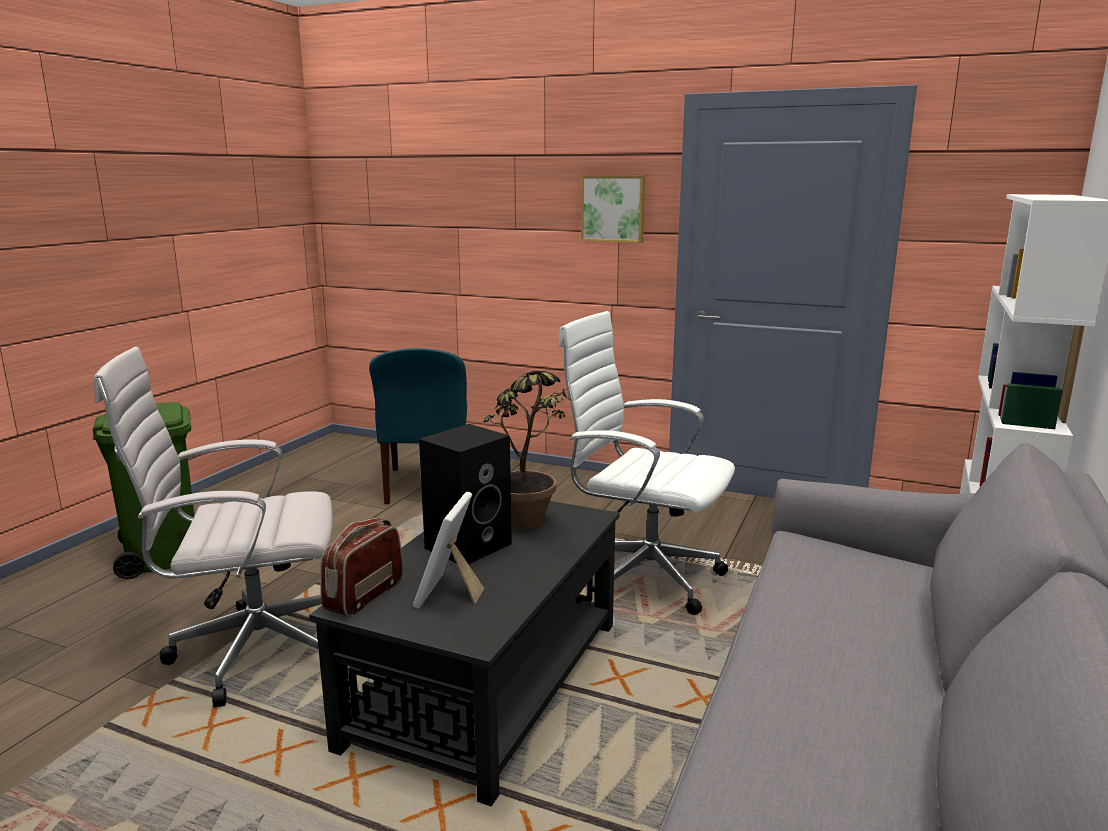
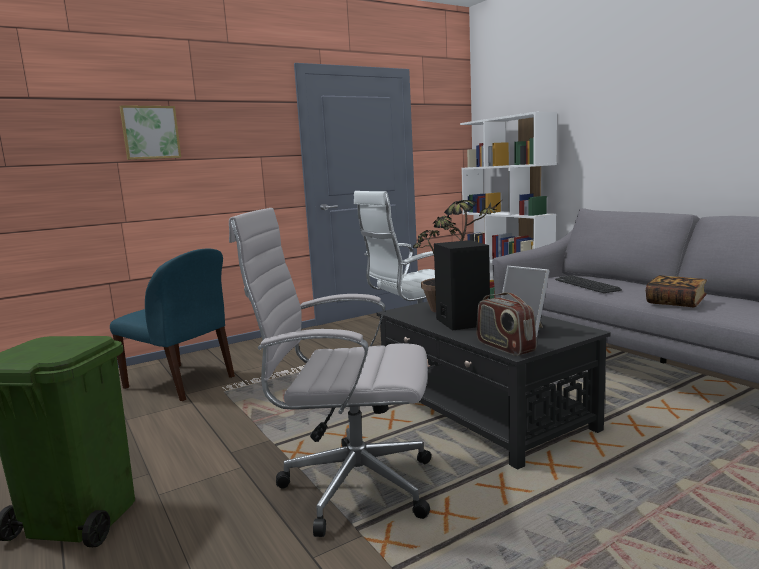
camera: 55 degrees left, 5 degrees down
white office chair [93,347,333,707] -> white office chair turned 75 degrees clockwise [229,208,431,537]
picture [581,176,645,243] -> picture moved to [119,105,181,160]
none -> keyboard [555,275,622,293]
none -> book [646,275,707,307]

